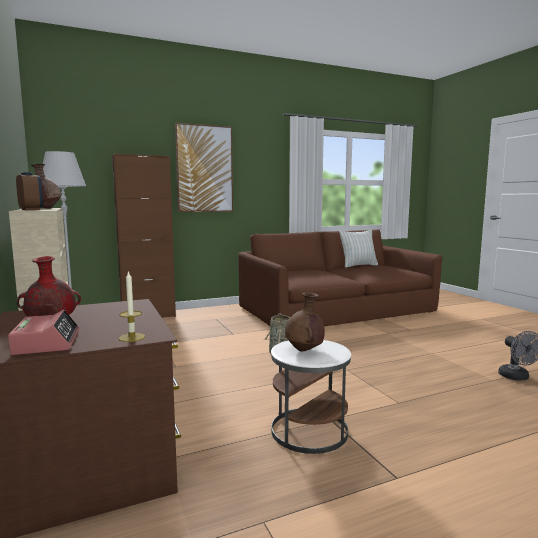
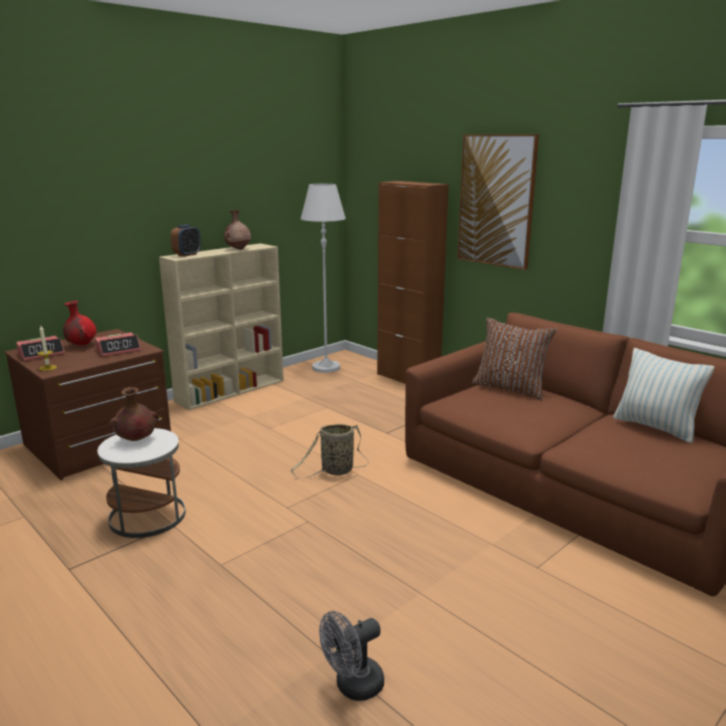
camera: 70 degrees right, 10 degrees up
none -> alarm clock [95,332,141,357]
none -> brown pillow [472,318,557,400]

